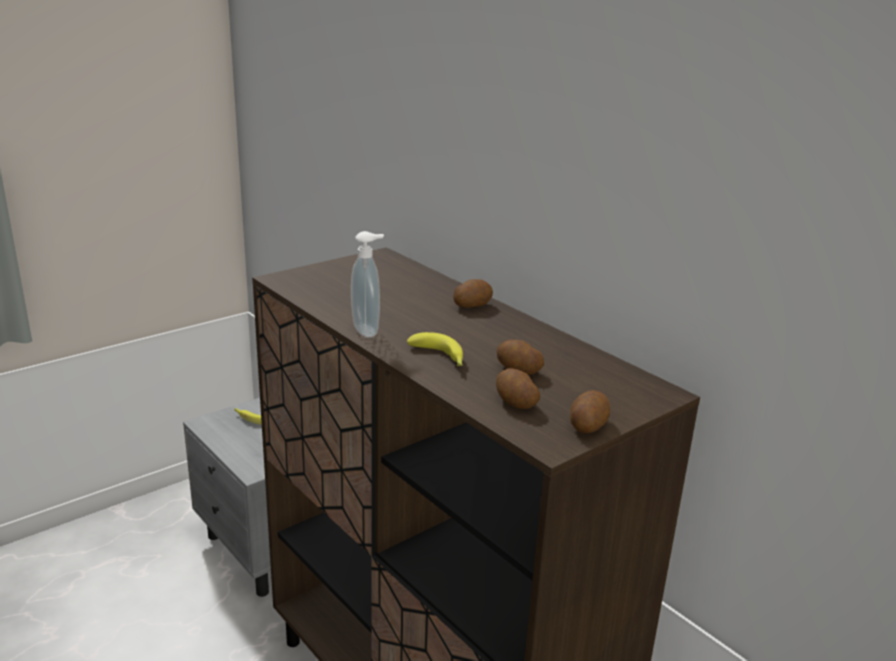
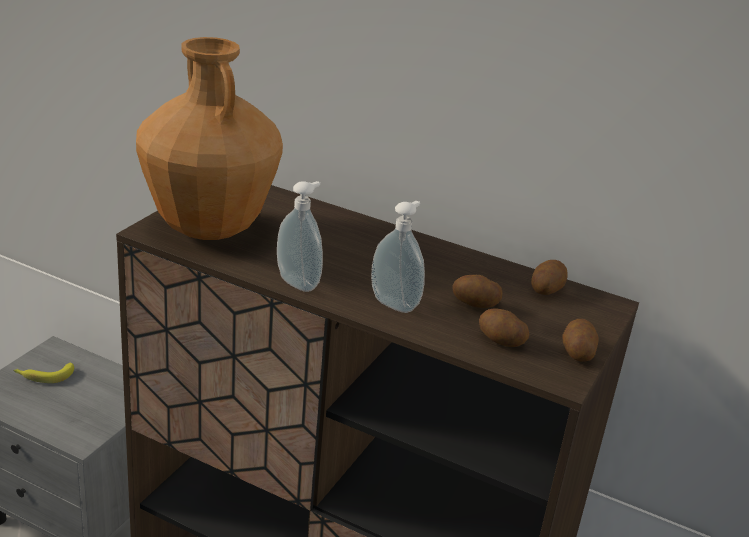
camera: 25 degrees left, 5 degrees up
banana [407,332,463,366] -> soap dispenser [371,201,425,313]
potato [453,279,493,308] -> potato moved to [531,260,568,295]
none -> brown vase [136,37,283,240]

